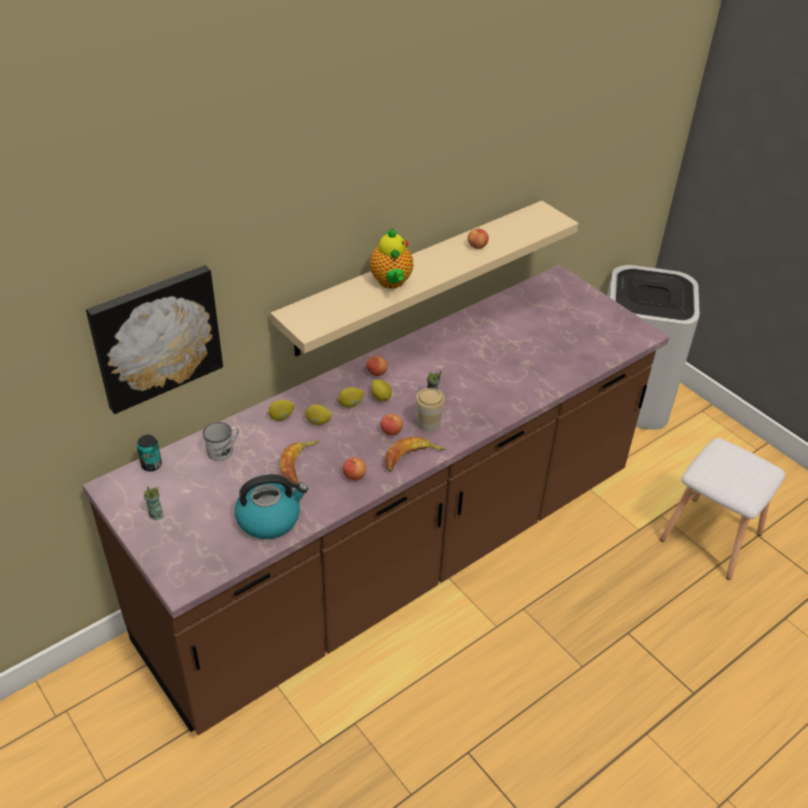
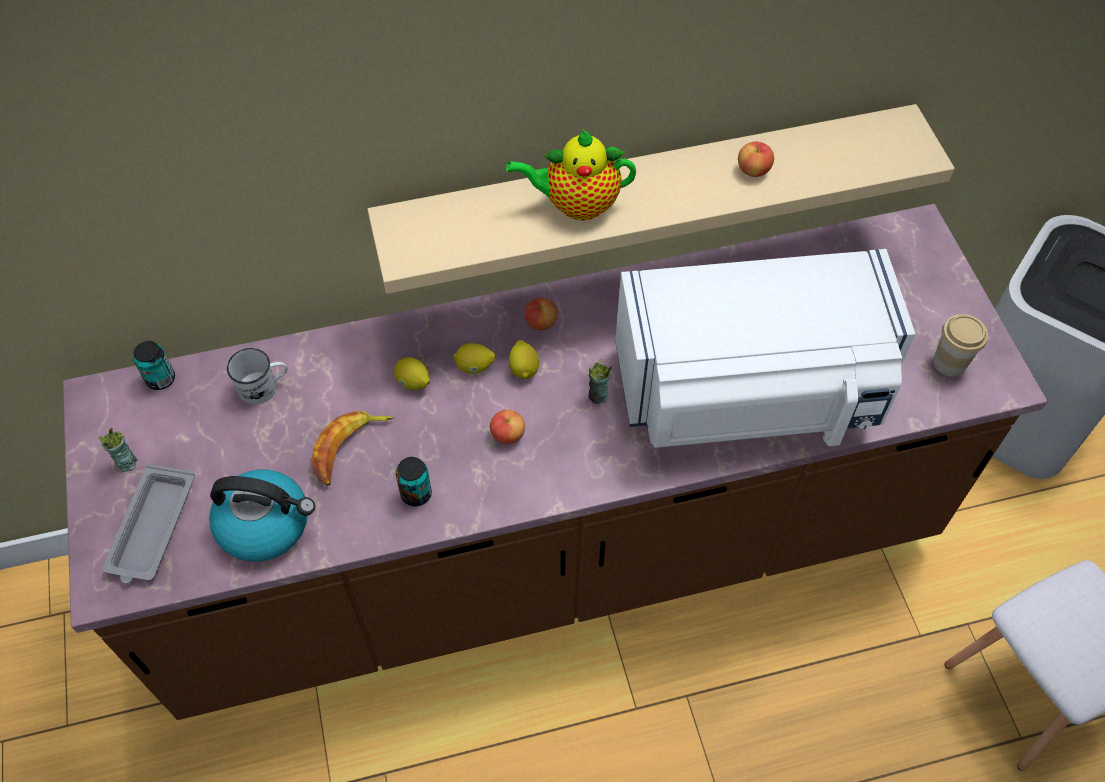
camera: 25 degrees right, 15 degrees up
picture [86,265,223,414] -> none
lemon [267,400,294,421] -> none
apple [343,457,366,480] -> can [396,457,432,506]
teapot [370,228,413,289] -> teapot turned 75 degrees clockwise [506,130,636,221]
banana [384,437,446,472] -> none
cup [416,388,445,432] -> cup moved to [933,314,988,377]
none -> grey tray [102,464,195,584]
none -> white microwave [615,249,915,448]

